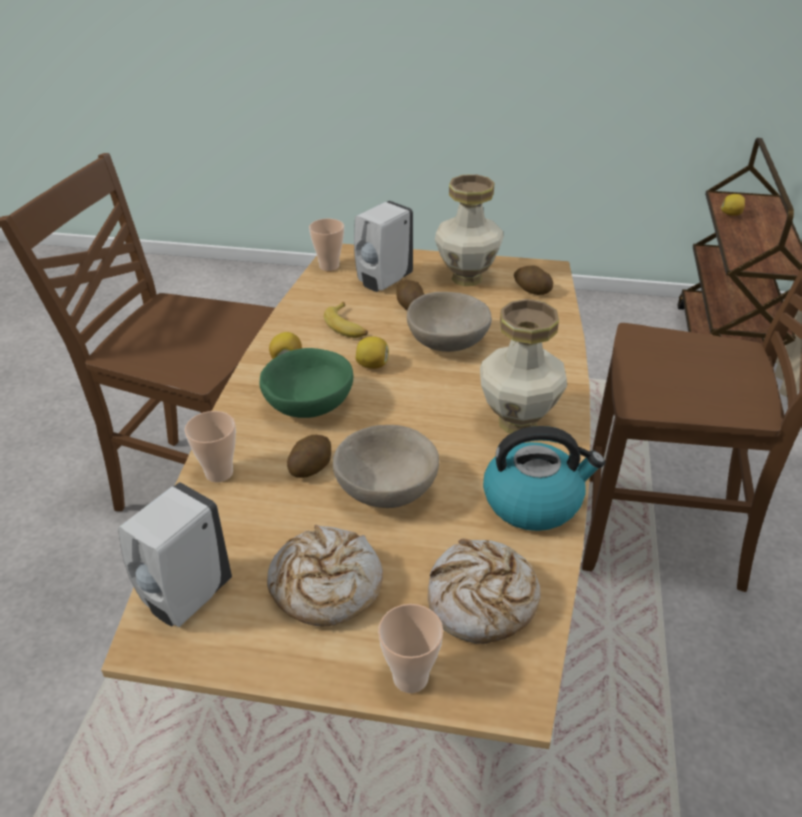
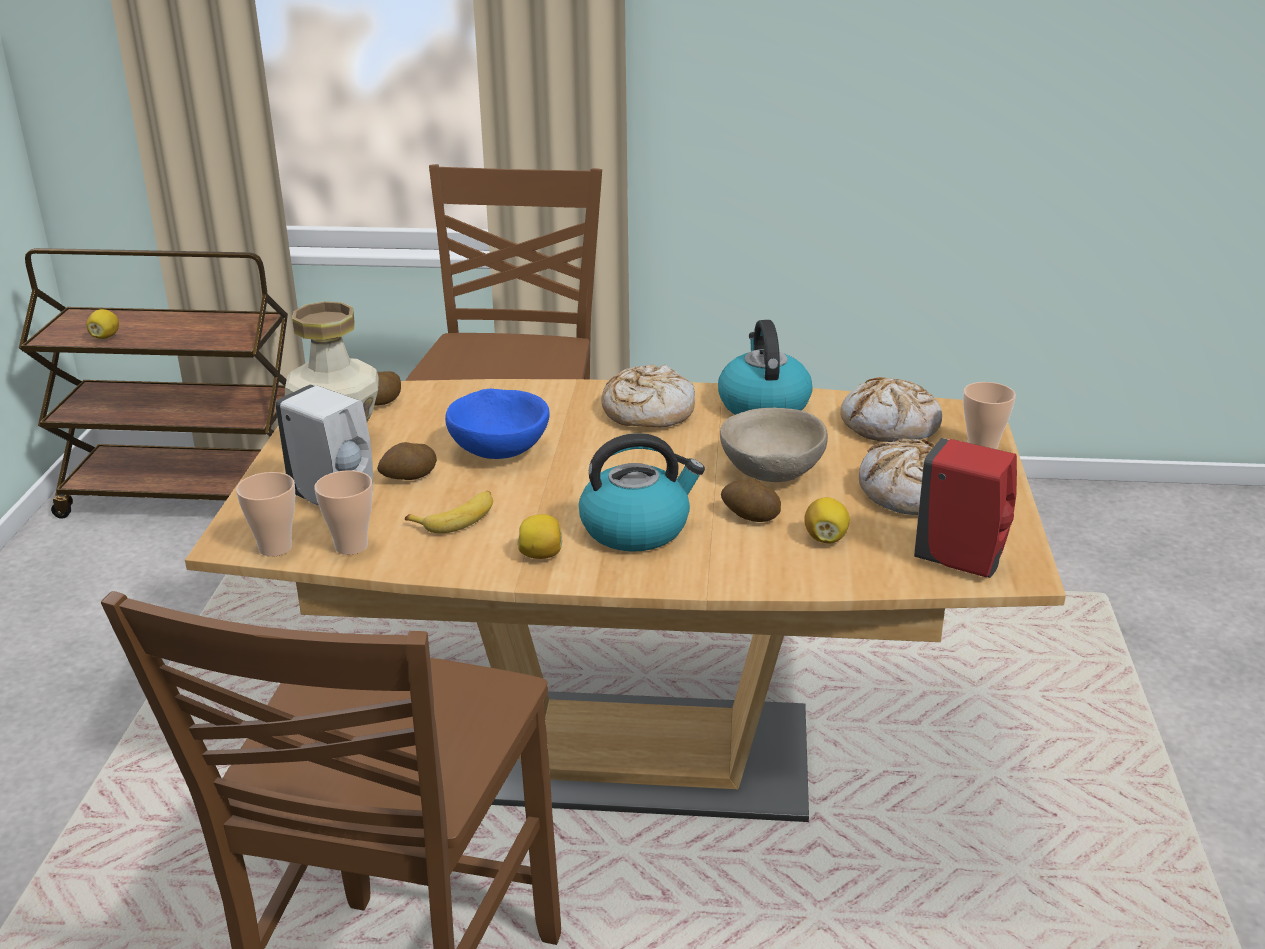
camera: 95 degrees left, 10 degrees down
white soap dispenser [118,482,232,627] -> red soap dispenser [914,438,1017,578]
cup [184,411,236,482] -> cup moved to [314,470,373,555]
green bowl [260,348,353,418] -> kettle [579,433,705,552]
lemon [356,336,389,369] -> lemon moved to [804,497,850,543]
beige bowl [407,292,492,352] -> blue bowl [445,389,550,459]
vase [480,299,567,434] -> bread [601,364,695,427]

